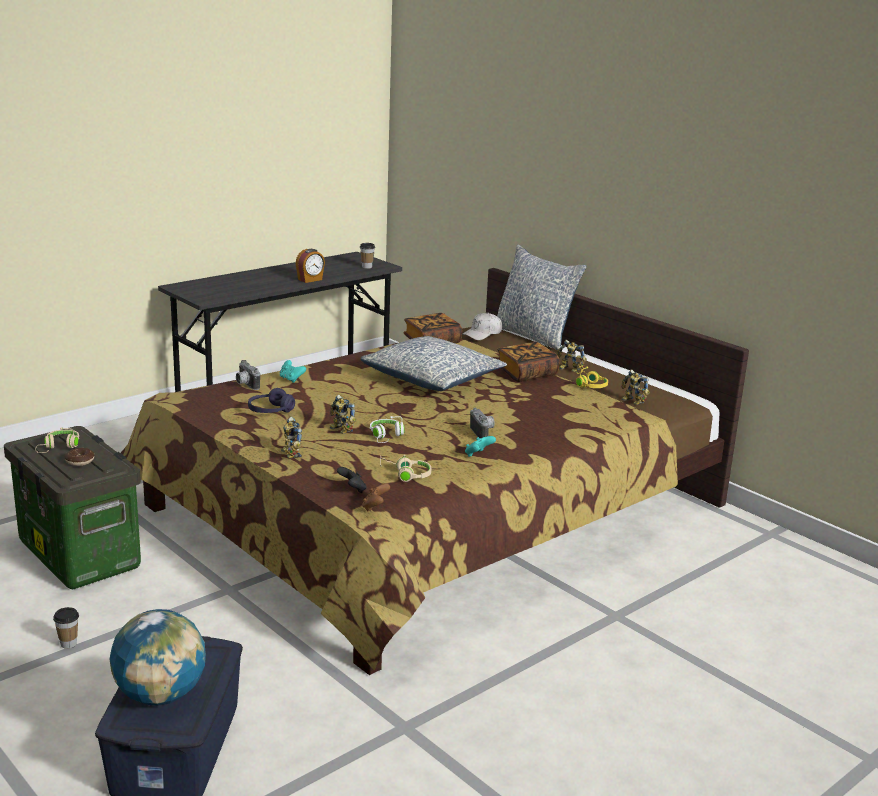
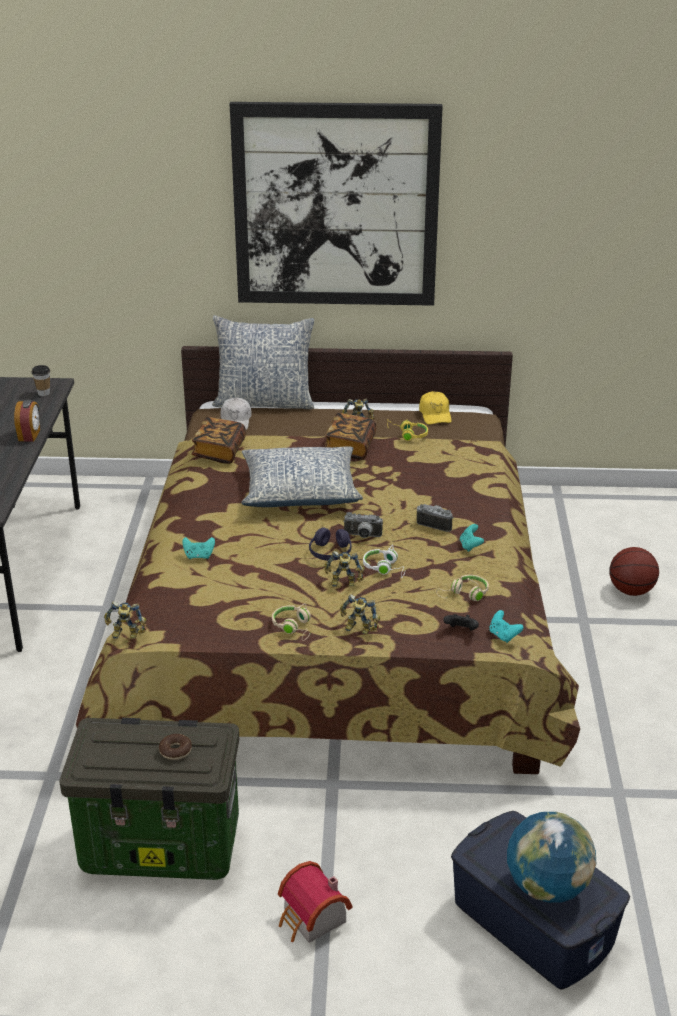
camera: 45 degrees left, 10 degrees up
beige headphones [35,427,79,453] -> beige headphones moved to [272,603,311,641]
cup [53,607,79,649] -> toy house [278,861,353,943]
camera [236,360,260,390] -> camera moved to [343,512,383,538]
purple headphones [248,388,295,413] -> purple headphones moved to [309,527,351,561]
brown game controller [362,483,390,512] -> turquoise game controller [489,610,524,643]
toy robot [622,370,650,405] -> toy robot moved to [104,601,147,638]
none -> picture [230,102,443,306]
none -> yellow cap [419,391,452,424]
none -> basketball [609,547,659,596]

